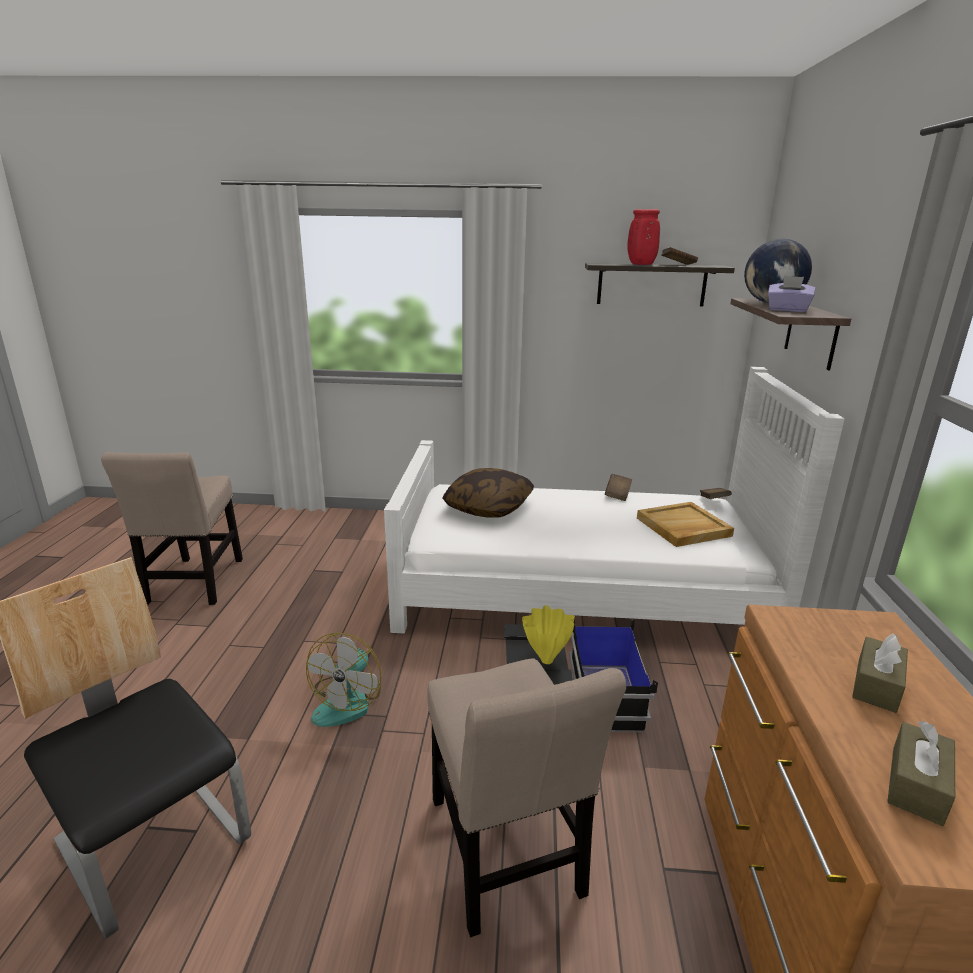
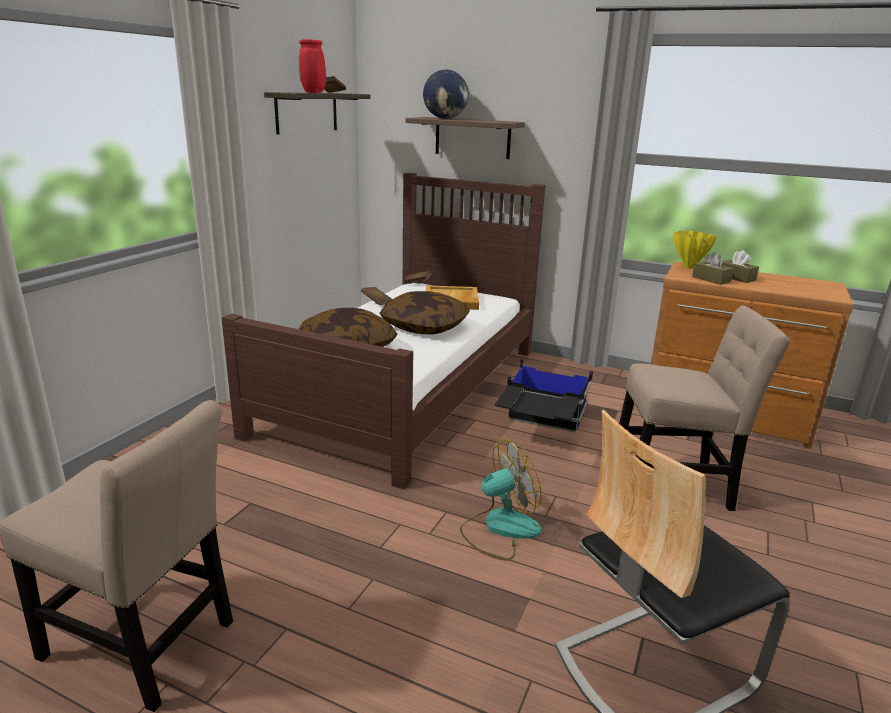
camera: 70 degrees left, 0 degrees up
fan [306,633,381,727] -> fan turned 60 degrees counterclockwise [460,439,542,560]
white bed [384,367,845,634] -> brown bed [222,173,545,490]
yellow vase [522,605,575,664] -> yellow vase moved to [674,230,717,269]
purple tissue box [768,276,815,312] -> none
brown tissue box [887,721,955,826] -> brown tissue box moved to [692,252,734,285]
none -> pillow [379,291,470,334]

